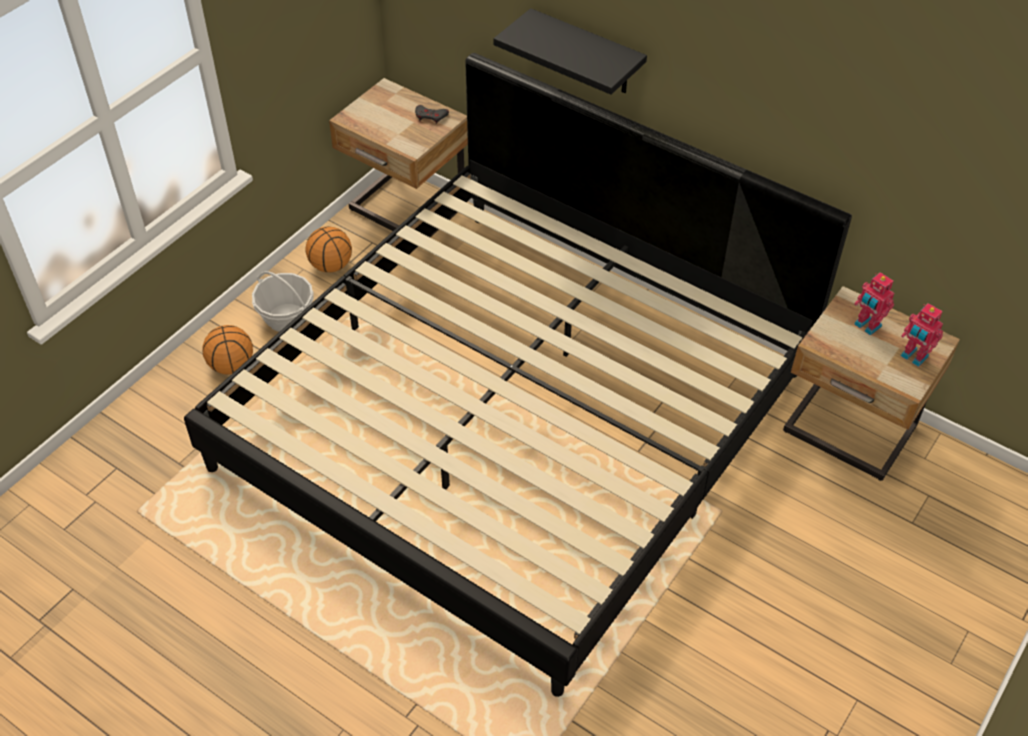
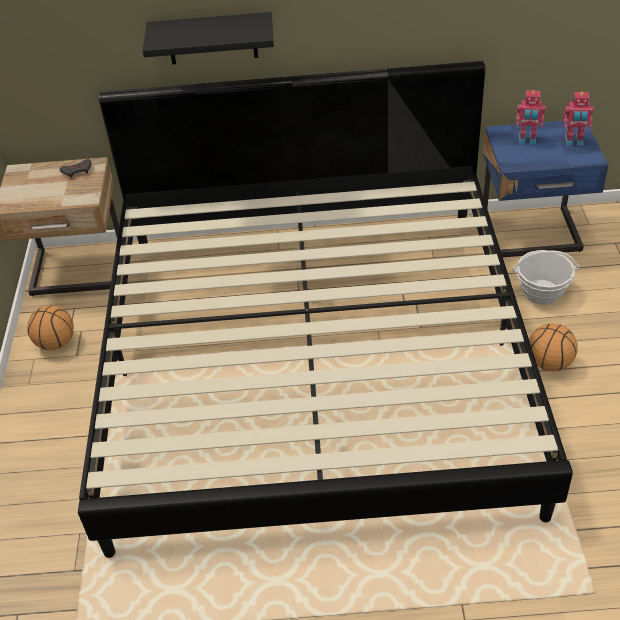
camera: 35 degrees left, 5 degrees down
basketball [202,325,253,375] -> basketball moved to [529,323,578,371]
basket [252,271,313,332] -> basket moved to [512,250,580,305]
beige nightstand [783,286,960,481] -> blue nightstand [483,120,609,257]

